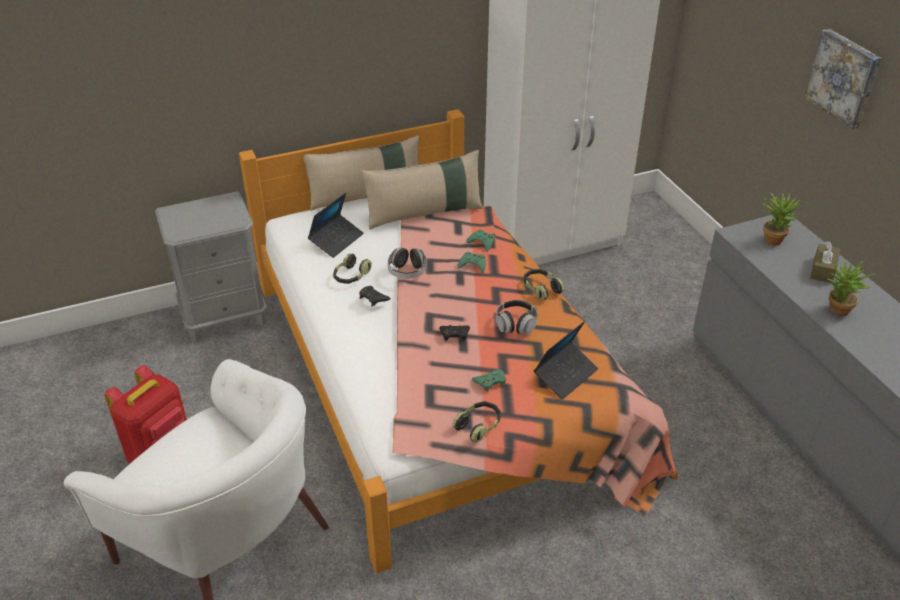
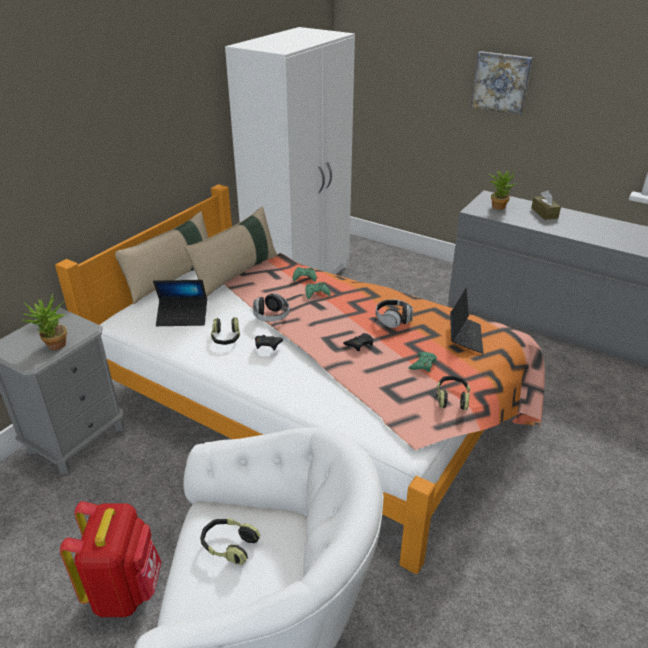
camera: 35 degrees left, 5 degrees down
laptop [308,193,364,258] -> laptop turned 90 degrees clockwise [153,280,207,326]
headphones [524,269,564,301] -> headphones moved to [200,518,260,565]
potted plant [828,261,875,317] -> potted plant moved to [22,294,67,350]

